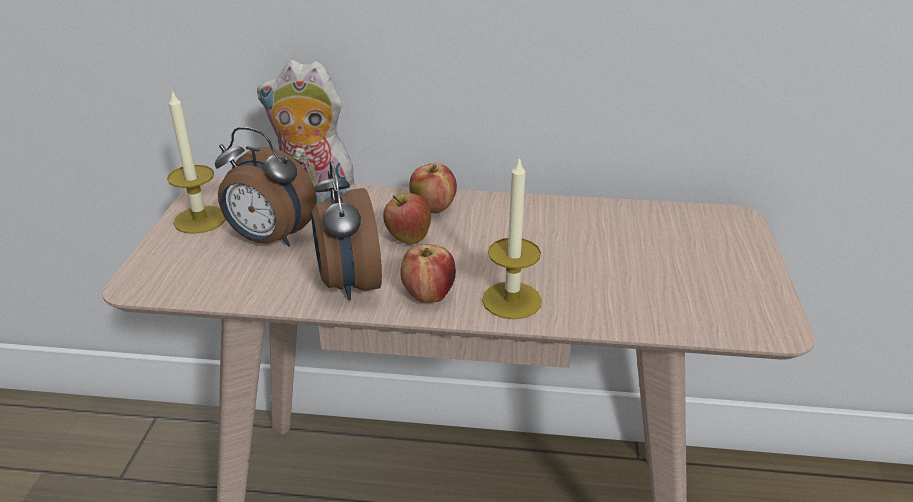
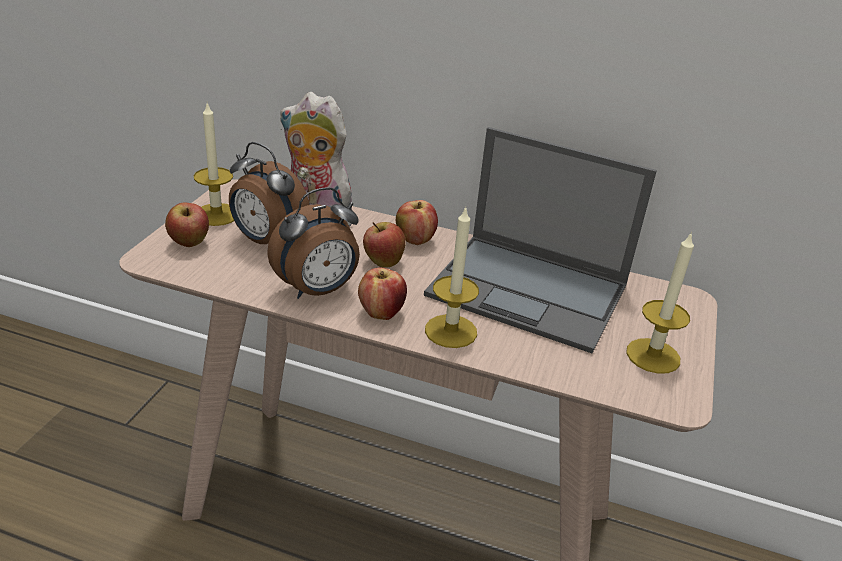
camera: 10 degrees right, 0 degrees up
alarm clock [311,161,382,301] -> alarm clock turned 120 degrees counterclockwise [267,187,360,299]
none -> apple [165,203,209,247]
none -> laptop [424,127,657,353]
none -> candle [626,231,694,374]

